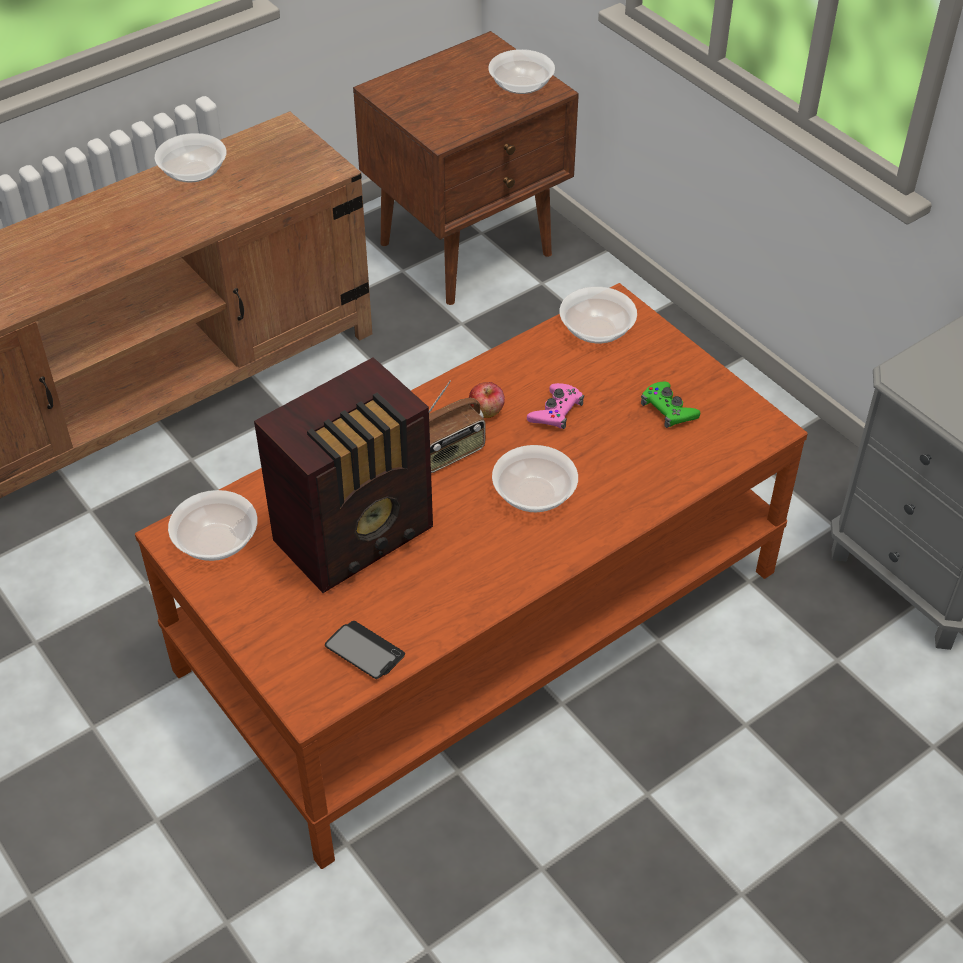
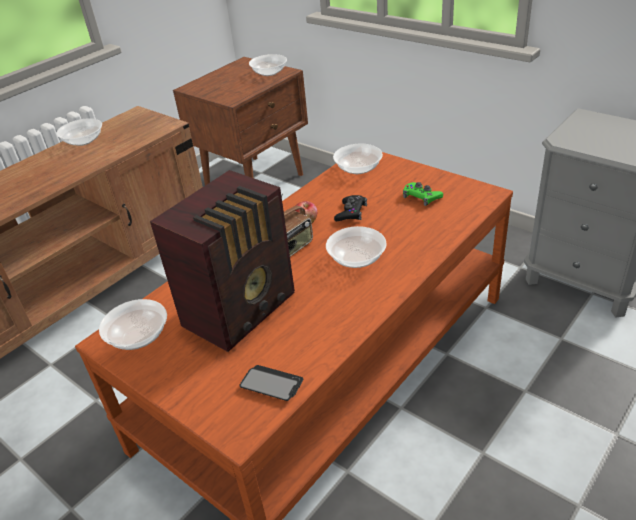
camera: 10 degrees left, 10 degrees down
pink game controller [527,383,584,429] -> black game controller [334,195,367,221]

